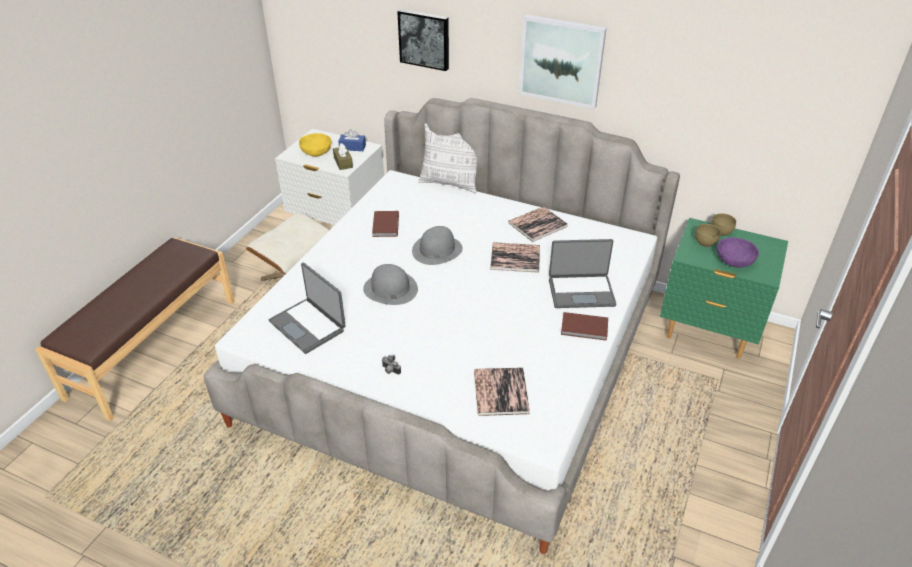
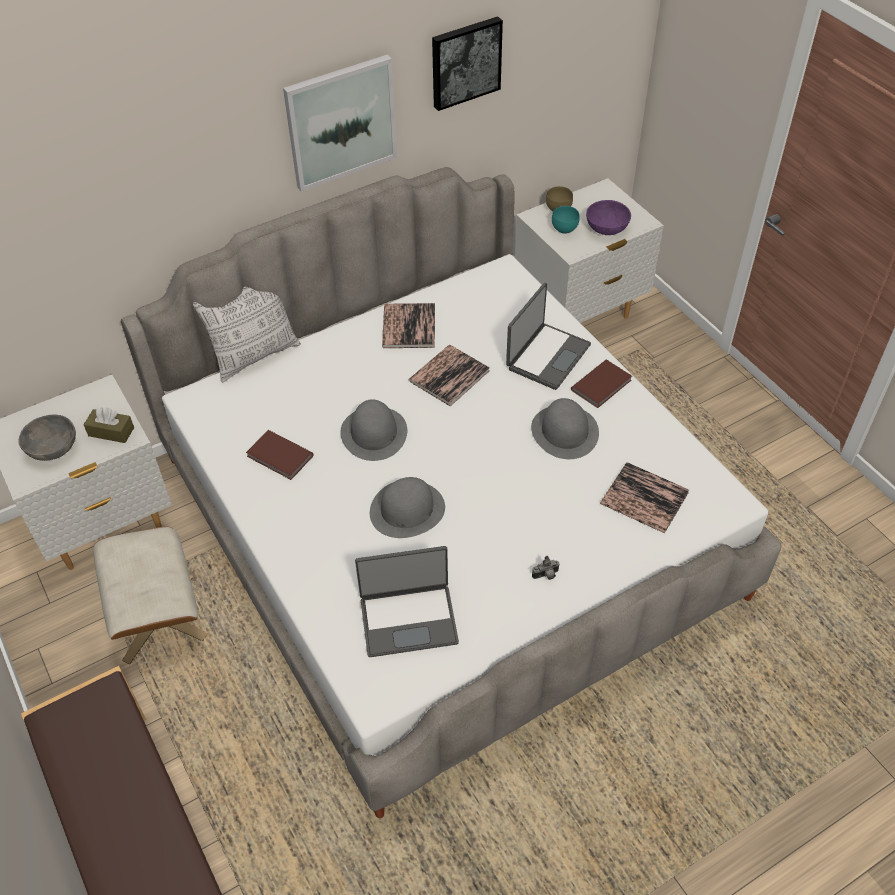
camera: 55 degrees left, 10 degrees up
yellow bowl [299,133,332,157] -> grey bowl [19,415,76,461]
blue tissue box [338,129,366,151] -> none
picture [397,9,449,71] -> picture moved to [432,16,503,111]
green nightstand [660,218,788,359] -> white nightstand [514,178,664,323]
brown bowl [695,224,720,247] -> turquoise bowl [552,206,580,234]
none -> grey hat [531,398,599,459]

